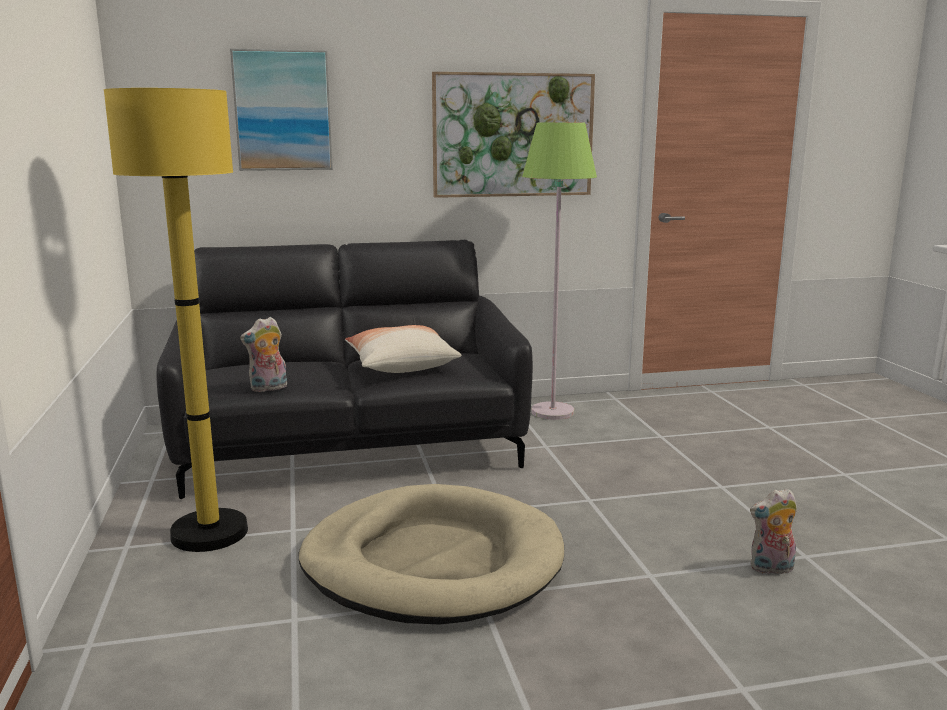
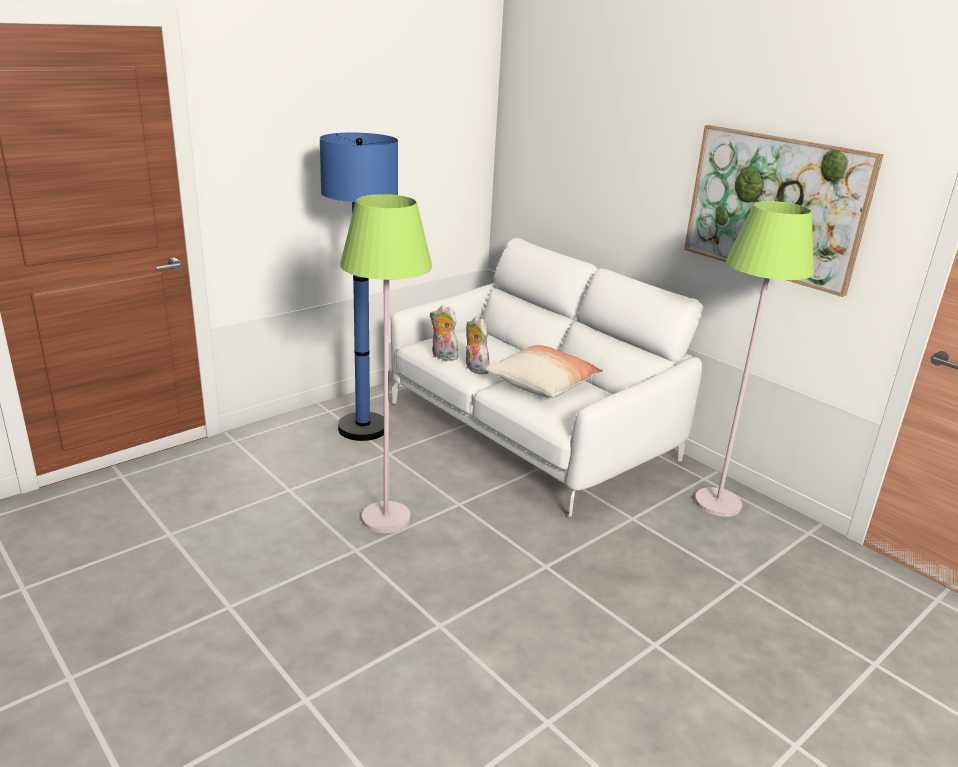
camera: 60 degrees right, 10 degrees up
yellow floor lamp [104,88,248,552] -> blue floor lamp [320,133,398,441]
black sofa [156,240,533,499] -> white sofa [391,238,703,517]
picture [230,48,333,171] -> none
beige dog bed [299,484,564,625] -> green floor lamp [340,194,432,533]
plush toy [750,488,797,574] -> plush toy moved to [466,316,489,374]

